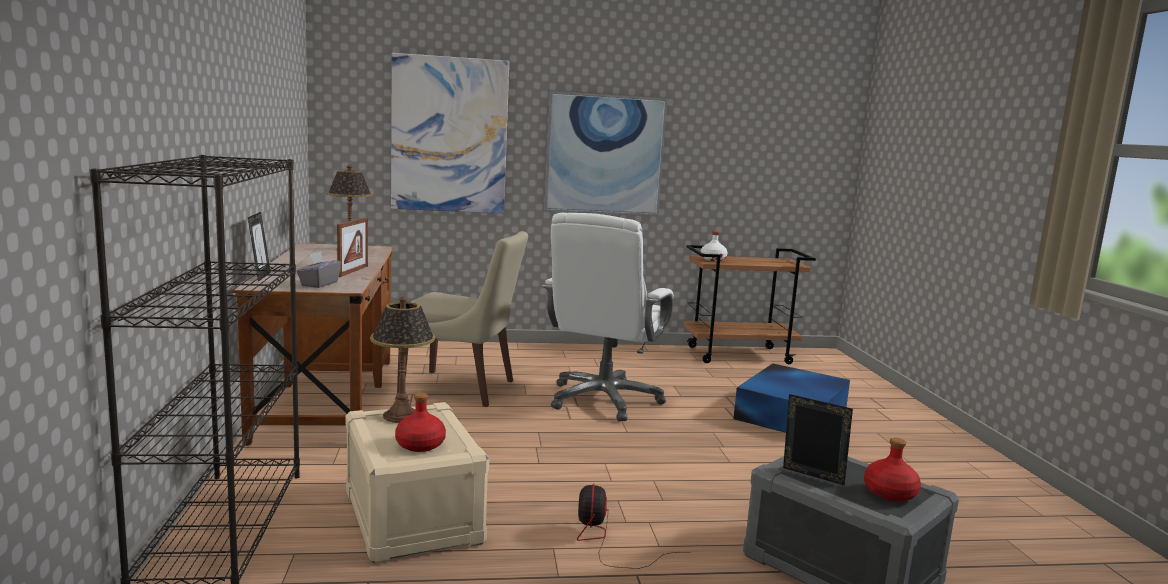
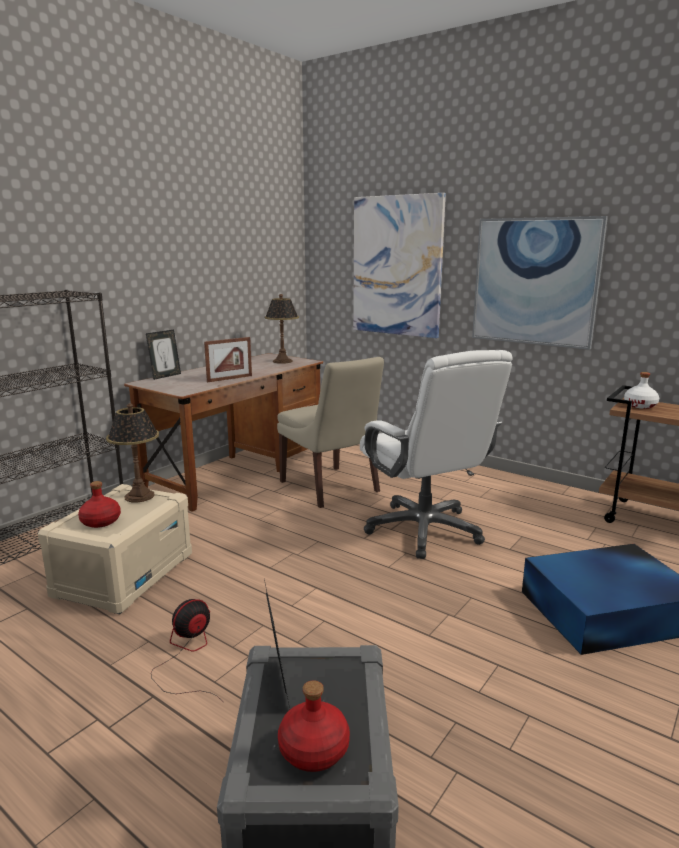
camera: 45 degrees right, 5 degrees up
grey tissue box [296,251,341,288] -> none
white office chair [543,213,674,421] -> white office chair turned 90 degrees counterclockwise [360,350,513,559]

